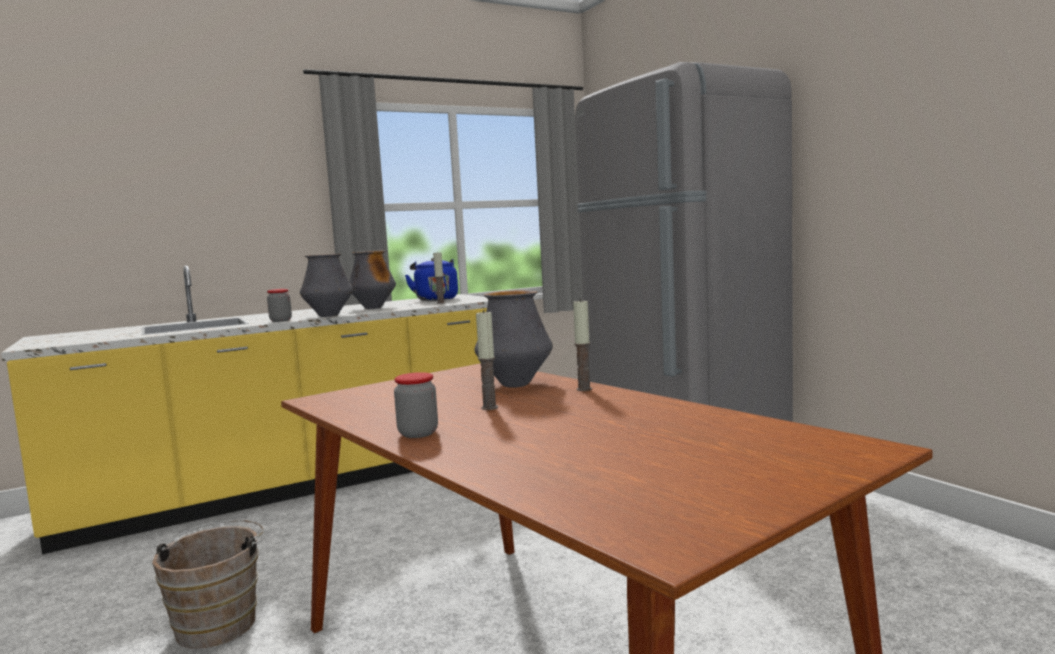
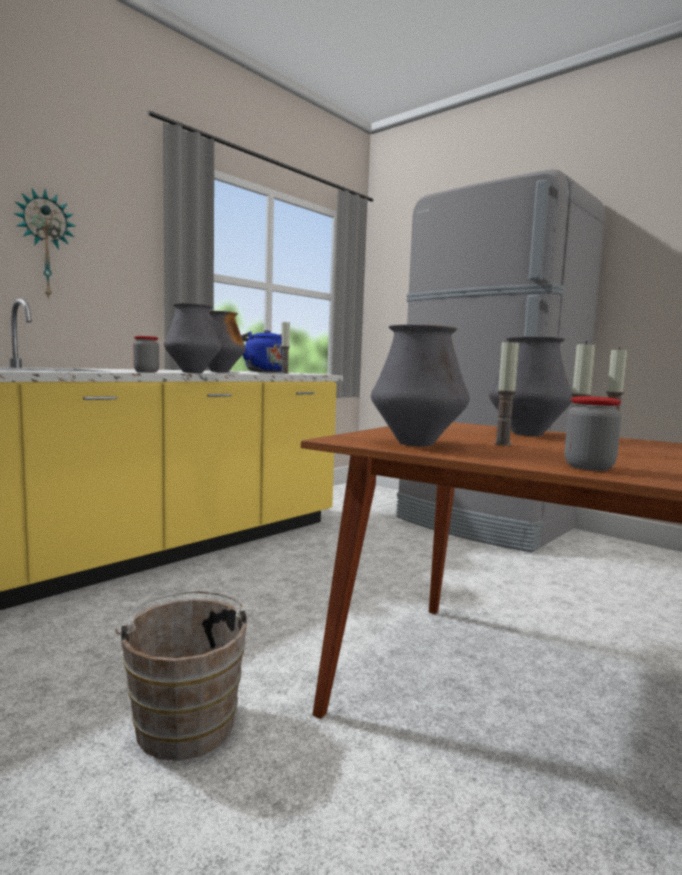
camera: 20 degrees left, 0 degrees up
none -> wall clock [13,188,75,299]
none -> vase [371,324,470,447]
none -> candle [494,339,519,446]

